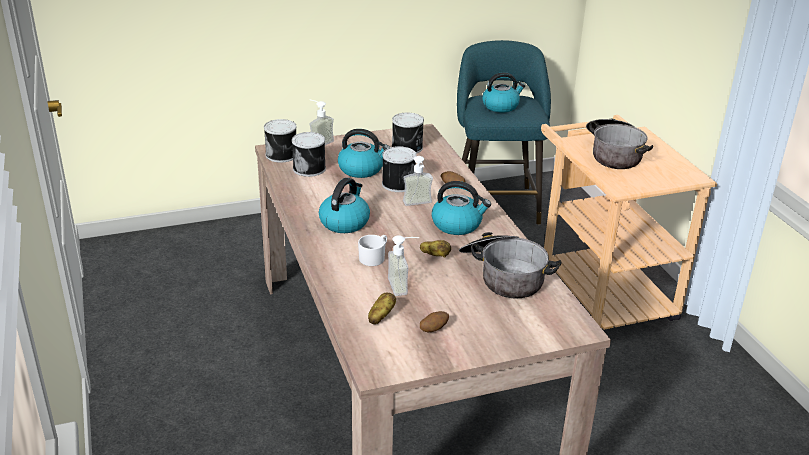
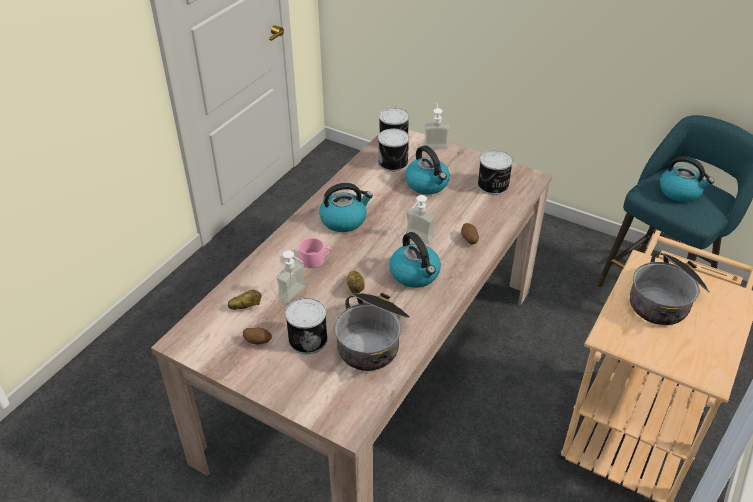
camera: 50 degrees right, 10 degrees up
white mug [358,235,387,266] -> pink mug [299,238,331,268]
can [382,146,416,192] -> can moved to [285,298,328,354]

